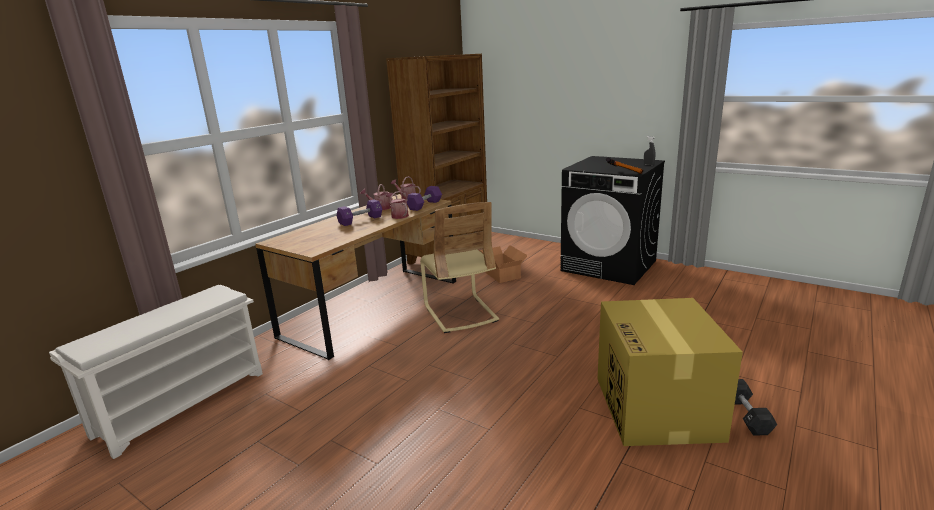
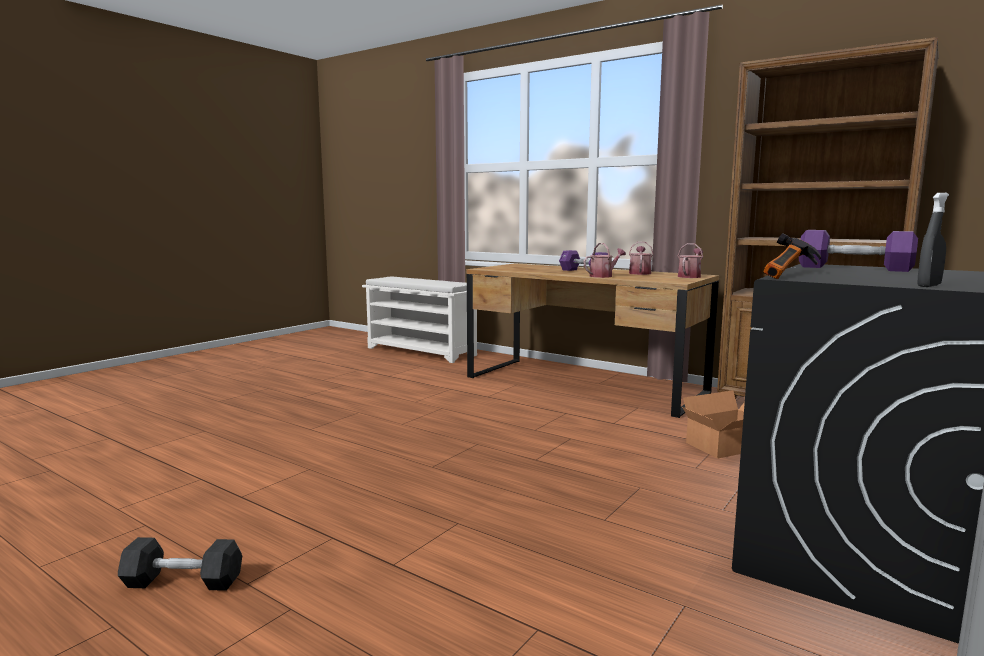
camera: 90 degrees right, 10 degrees down
purple dumbbell [407,186,442,211] -> purple dumbbell moved to [799,230,918,272]
beige chair [420,202,499,333] -> none
cardboard box [597,298,743,446] -> none

